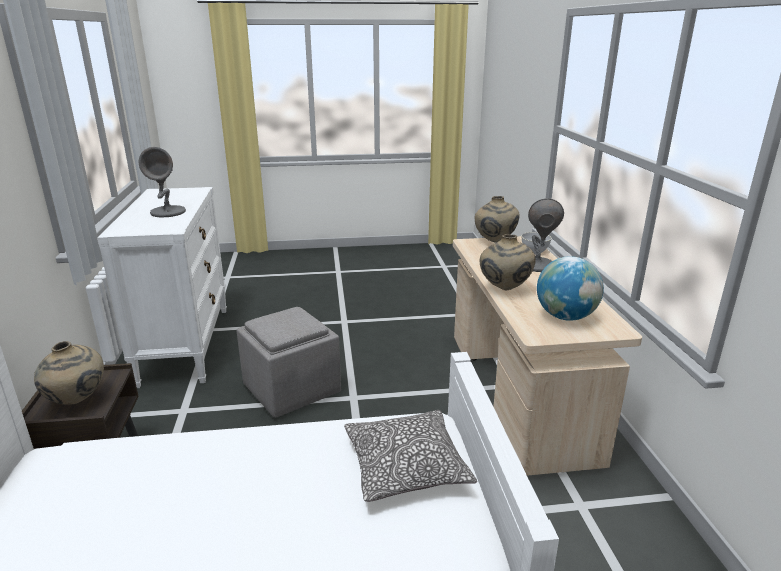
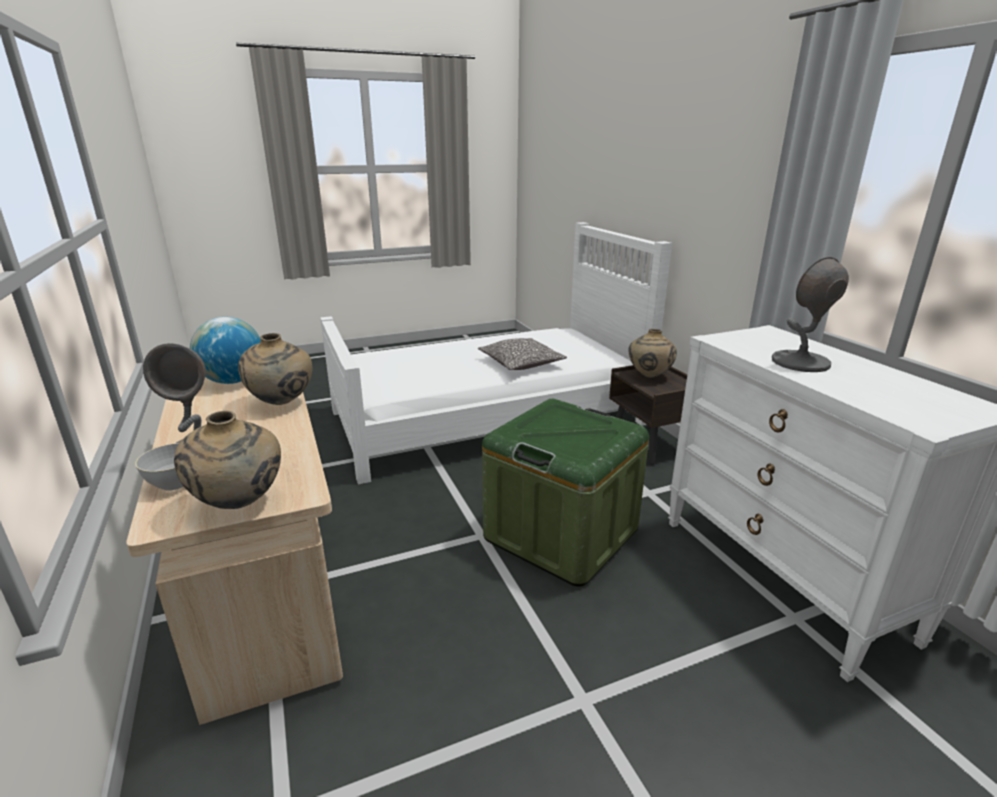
camera: 165 degrees right, 0 degrees up
grey ottoman [236,307,341,417] -> green storage box [482,399,649,586]
pillow [344,410,477,502] -> pillow moved to [478,338,567,370]

